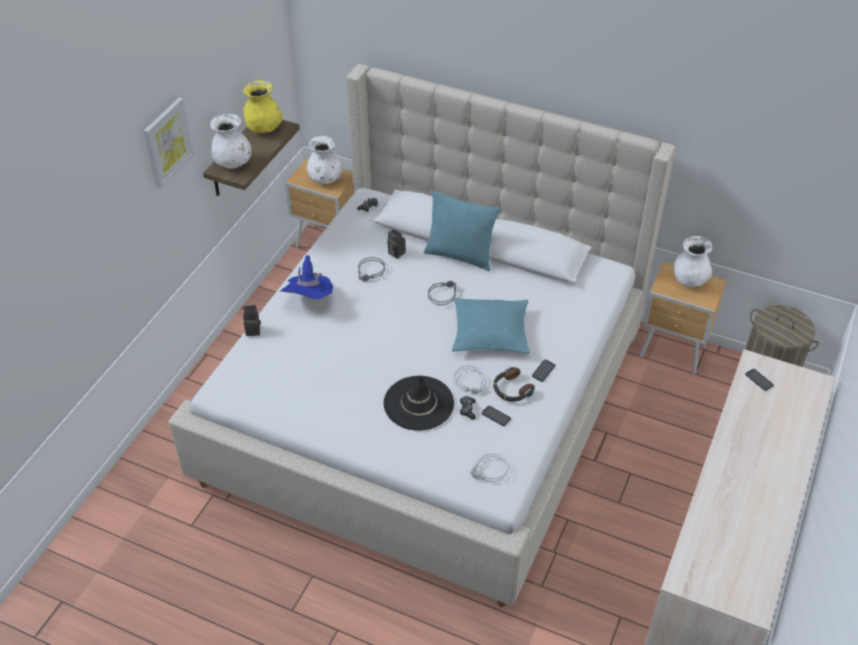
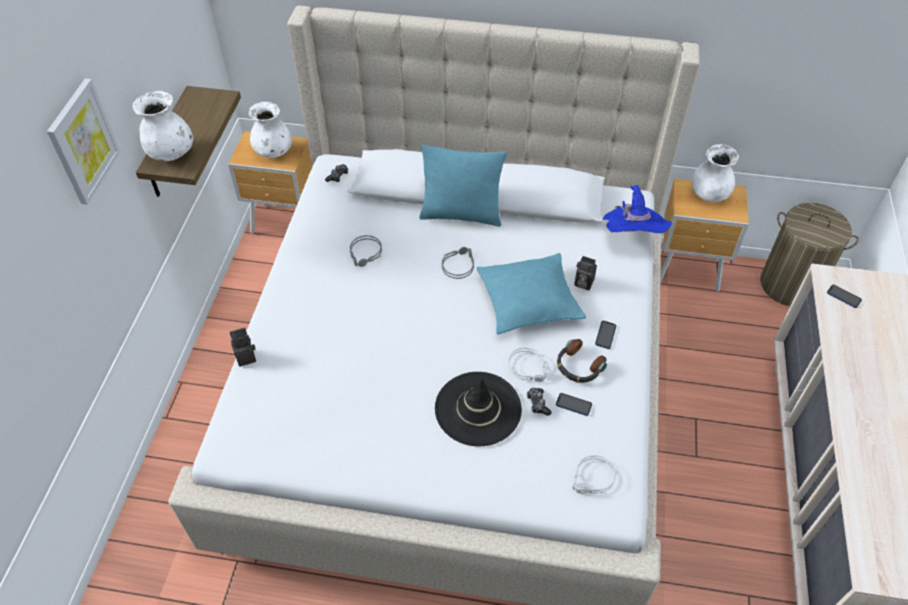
camera: 15 degrees left, 5 degrees up
yellow vase [243,80,283,133] -> none
blue hat [281,255,333,299] -> blue hat moved to [603,185,672,233]
camera [387,229,406,259] -> camera moved to [574,256,597,290]

